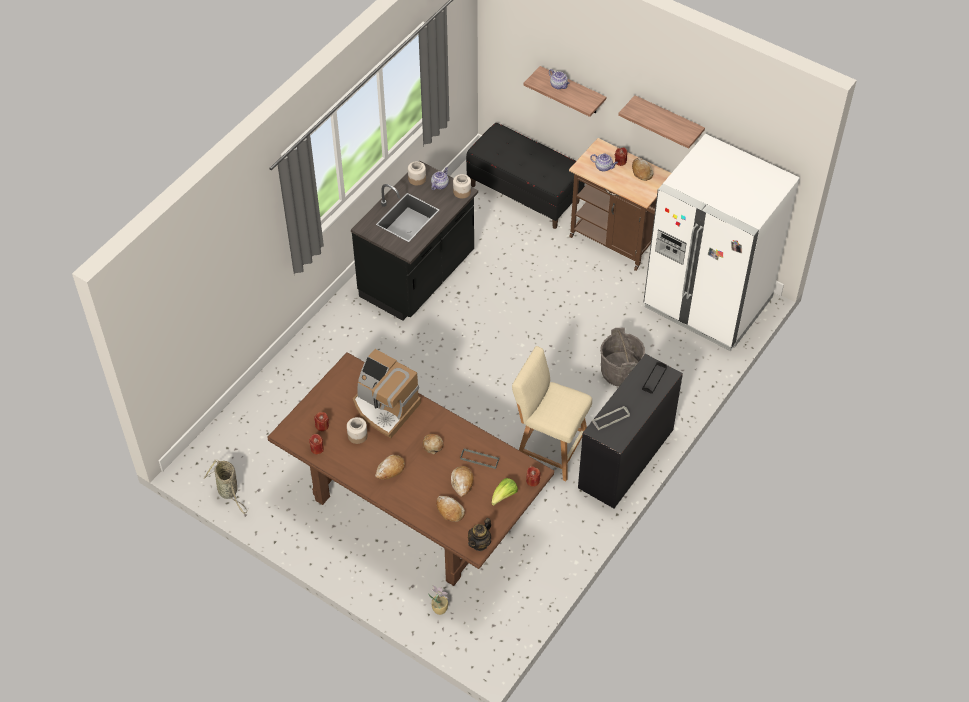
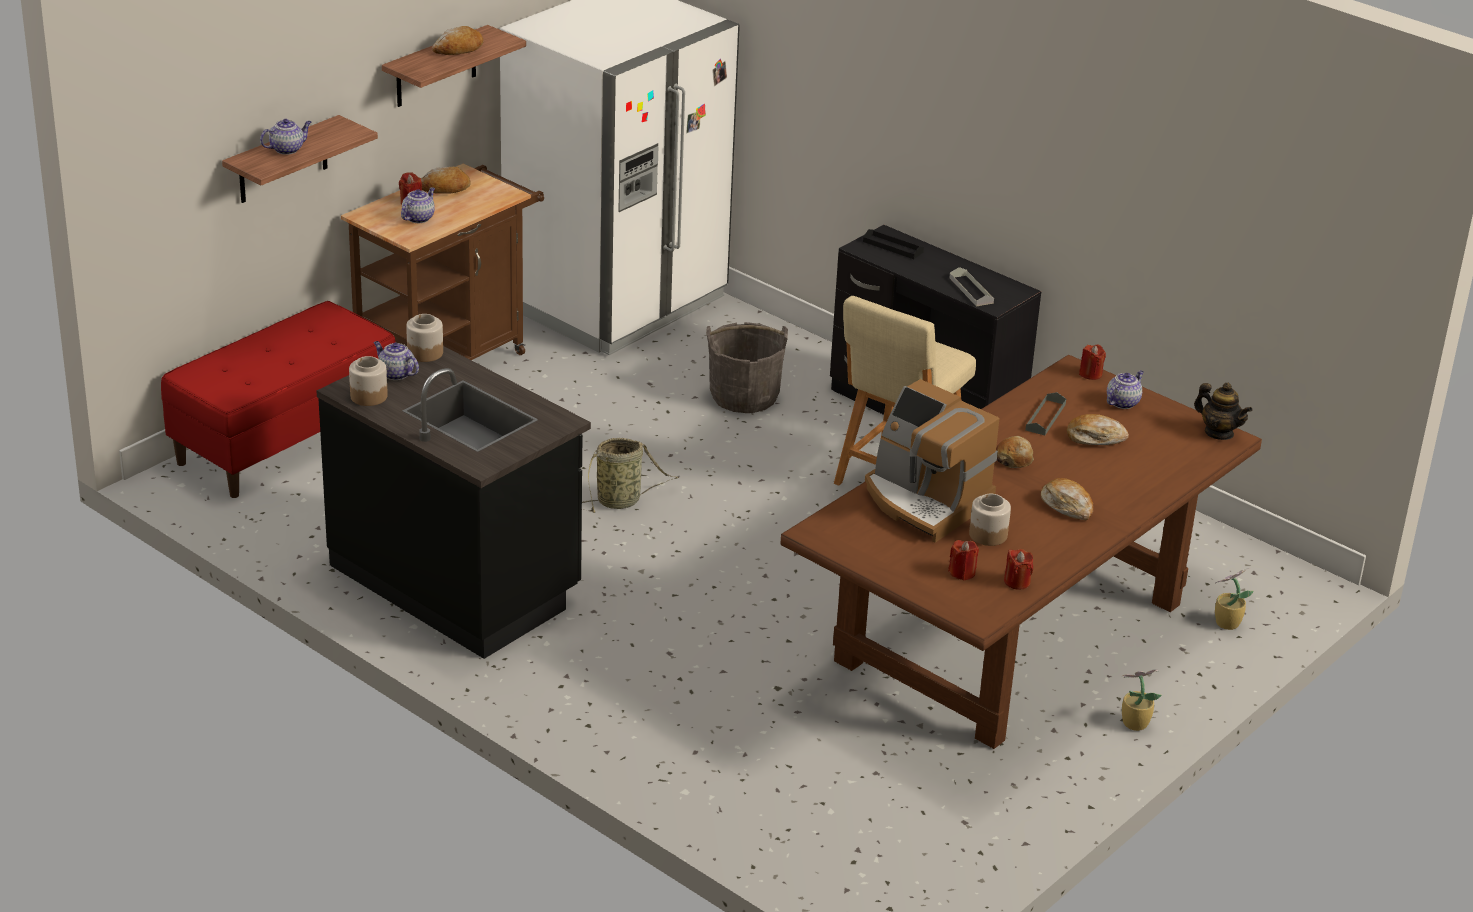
camera: 85 degrees left, 20 degrees down
basket [204,460,247,514] -> basket moved to [582,438,679,513]
coffee machine [353,349,421,439] -> coffee machine turned 90 degrees clockwise [865,379,999,543]
bread [436,496,465,522] -> bread moved to [432,26,483,55]
black bench [466,123,585,229] -> red bench [161,301,396,498]
lettuce [492,478,518,506] -> teapot [1107,370,1144,409]
none -> potted plant [1122,669,1162,731]

